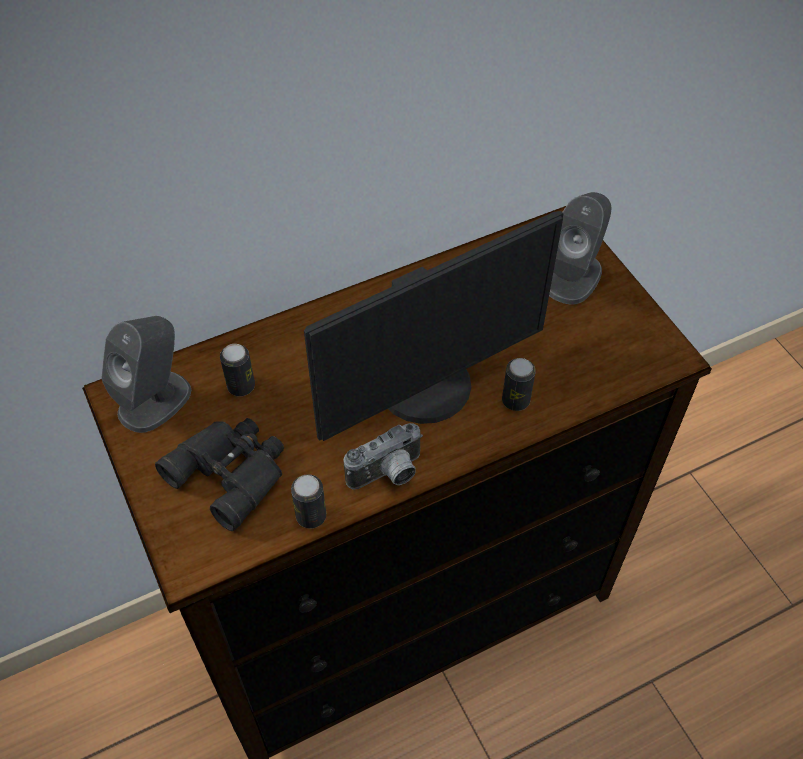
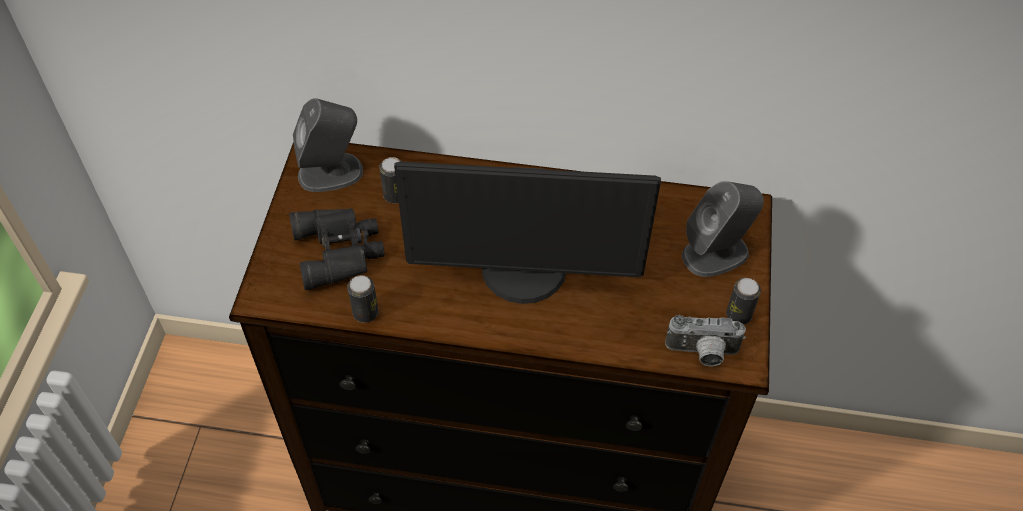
camera: 35 degrees right, 0 degrees up
camera [343,423,423,489] -> camera moved to [665,315,746,366]
can [502,358,536,411] -> can moved to [726,278,761,325]

